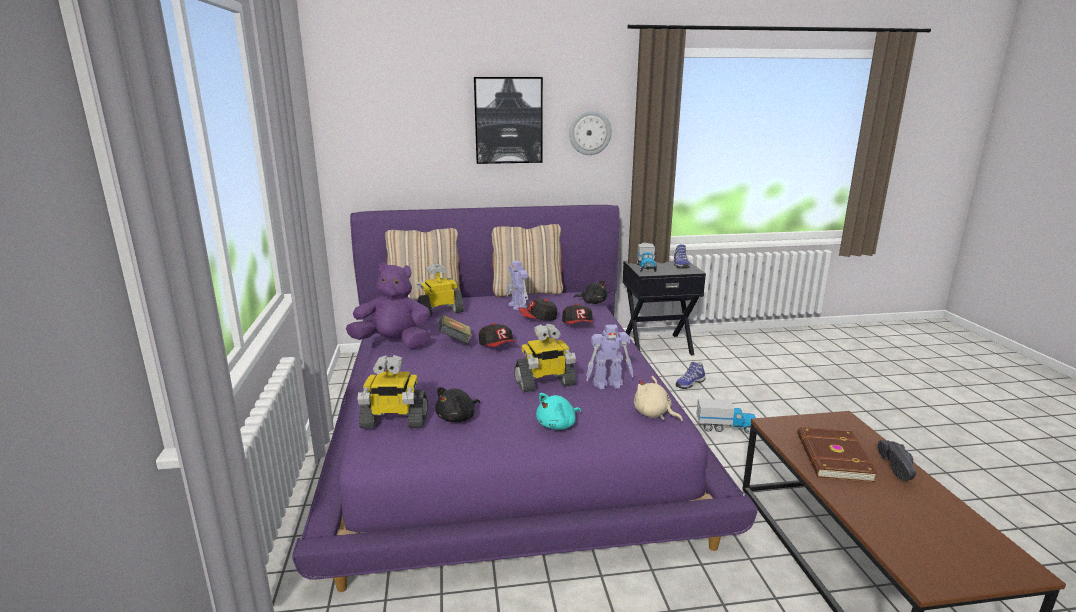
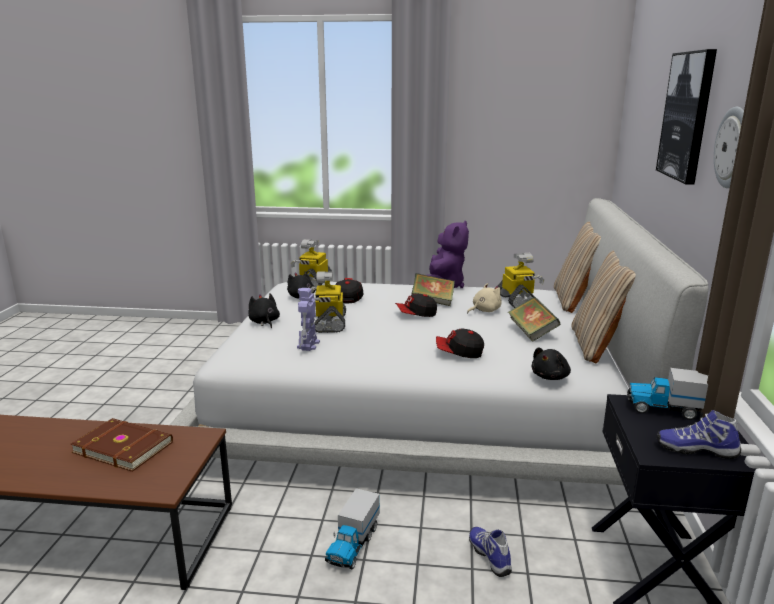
camera: 105 degrees right, 0 degrees up
purple bed [292,205,758,592] -> white bed [170,198,708,512]
toy robot [507,260,528,310] -> book [508,297,560,342]
cap [518,298,557,321] -> cap moved to [335,278,363,304]
turquoise plush toy [536,393,581,430] -> black plush toy [249,294,280,328]
beige plush toy [634,376,683,422] -> beige plush toy moved to [467,283,502,313]
black shoe [878,440,916,480] -> none

